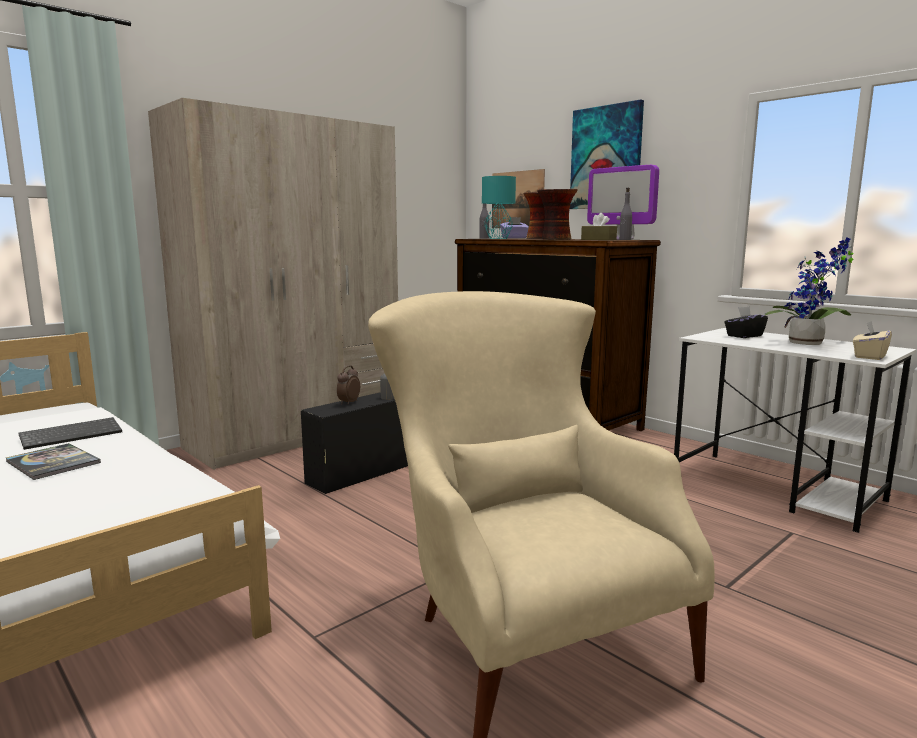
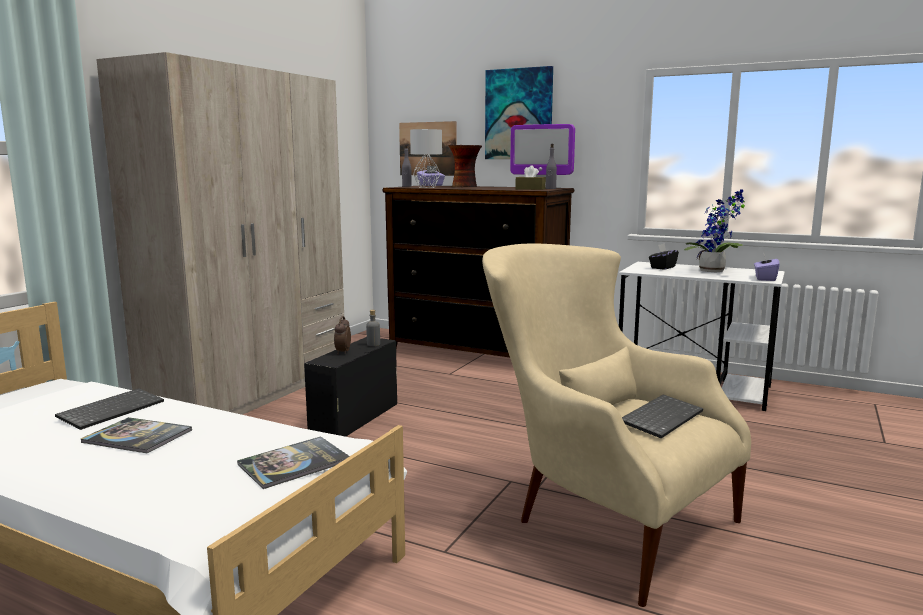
camera: 20 degrees left, 0 degrees up
turquoise table lamp [482,176,516,239] -> grey table lamp [410,129,442,188]
vase [537,189,578,240] -> none
beige tissue box [853,321,892,360] -> purple tissue box [754,254,780,281]
none -> book [237,436,350,489]
none -> keyboard [622,394,703,438]

